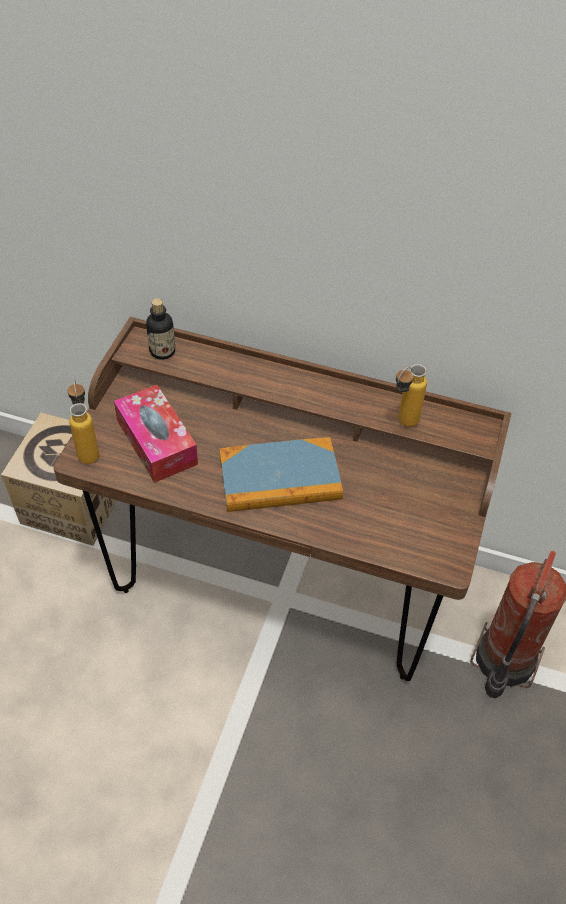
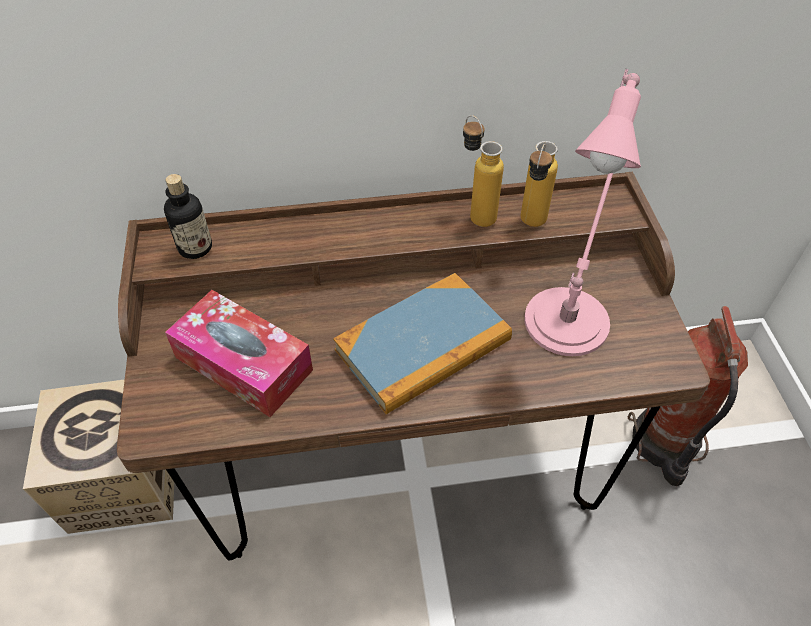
camera: 25 degrees left, 0 degrees up
bottle [68,380,99,464] -> bottle moved to [463,115,504,227]
none -> pink table lamp [524,69,641,356]

